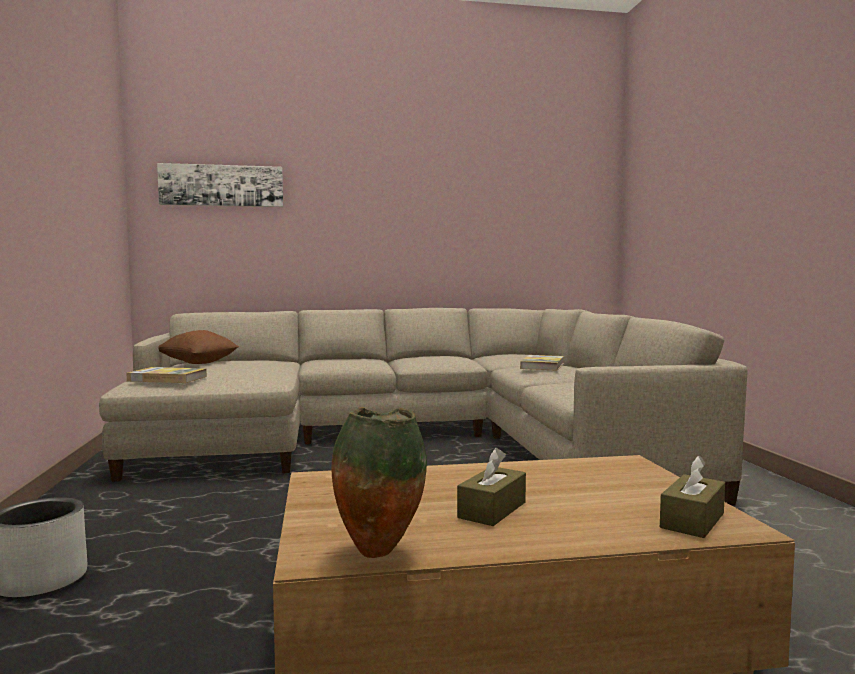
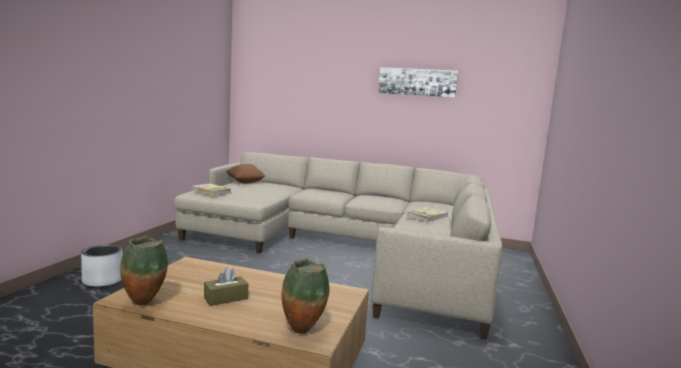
camera: 25 degrees right, 5 degrees up
picture [157,163,283,207] -> picture moved to [378,67,458,98]
brown tissue box [660,455,725,538] -> vase [282,259,330,334]

